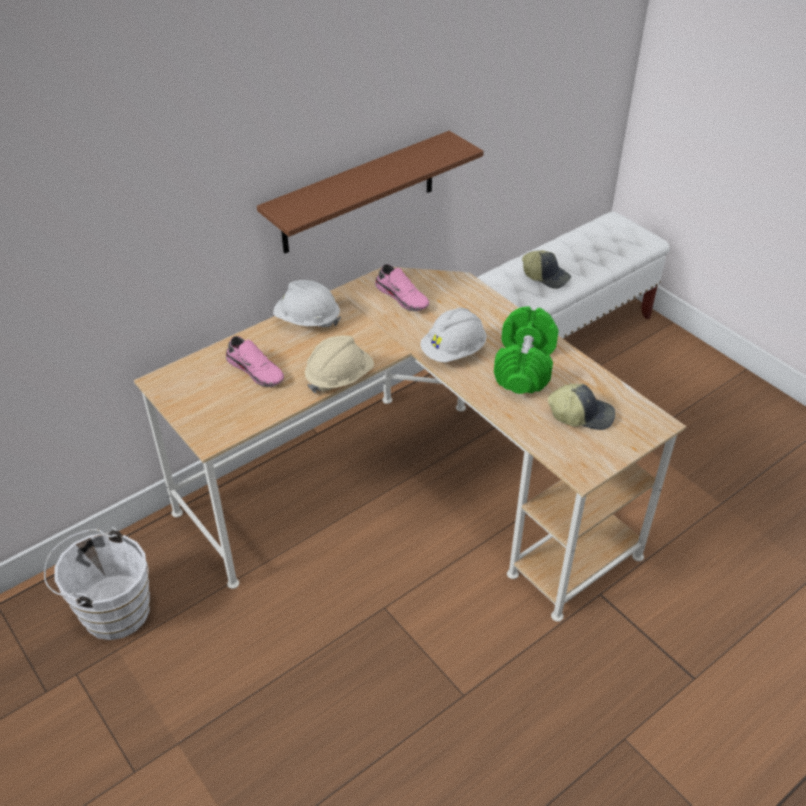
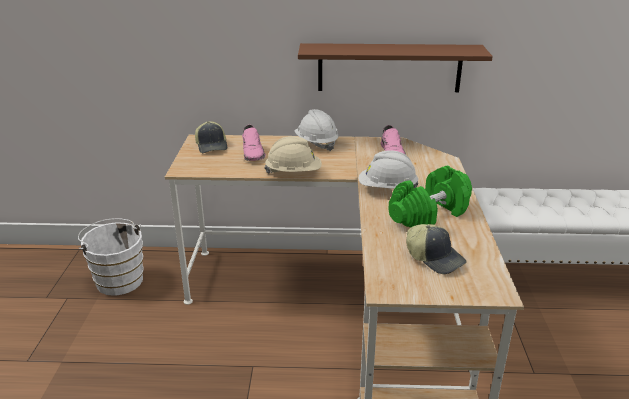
camera: 40 degrees right, 15 degrees down
cap [522,250,571,289] -> cap moved to [195,121,227,153]

